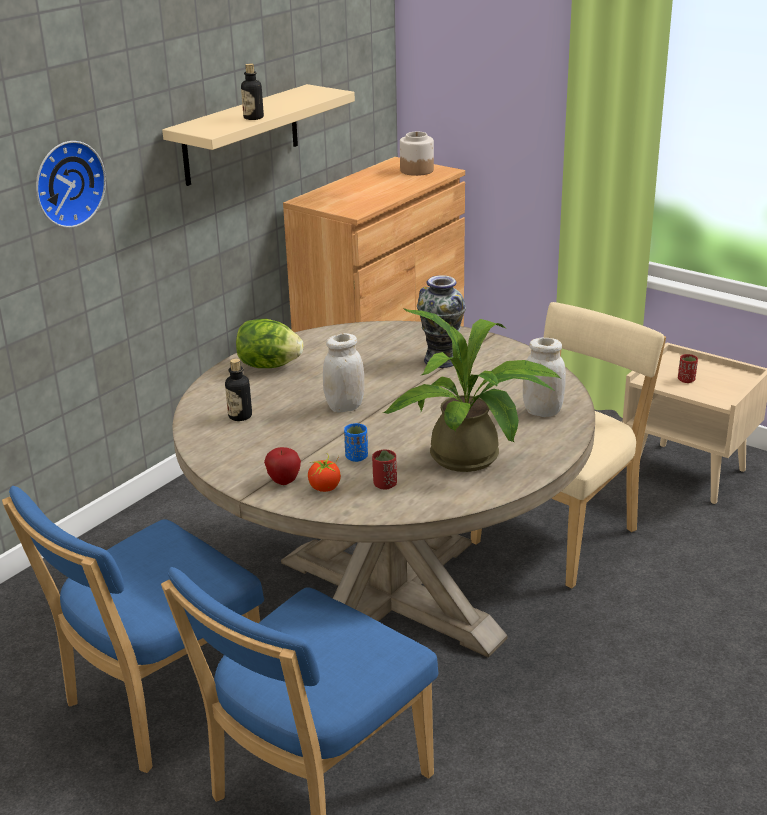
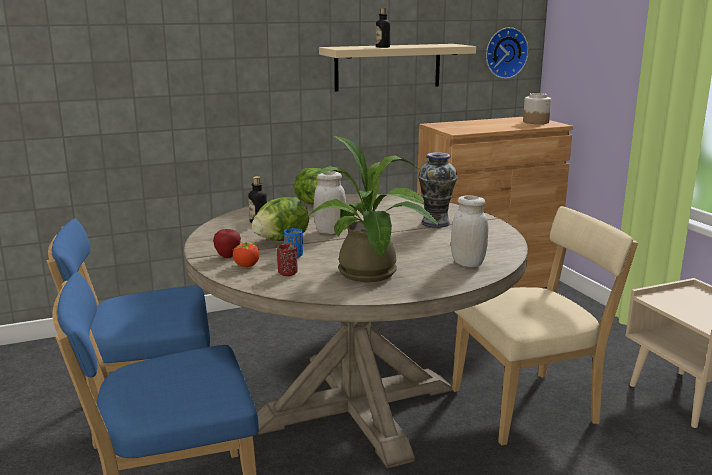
camera: 30 degrees right, 10 degrees down
wall clock [36,141,106,228] -> wall clock moved to [486,27,529,79]
red cup [678,354,698,383] -> none
none -> lettuce [252,197,309,241]

